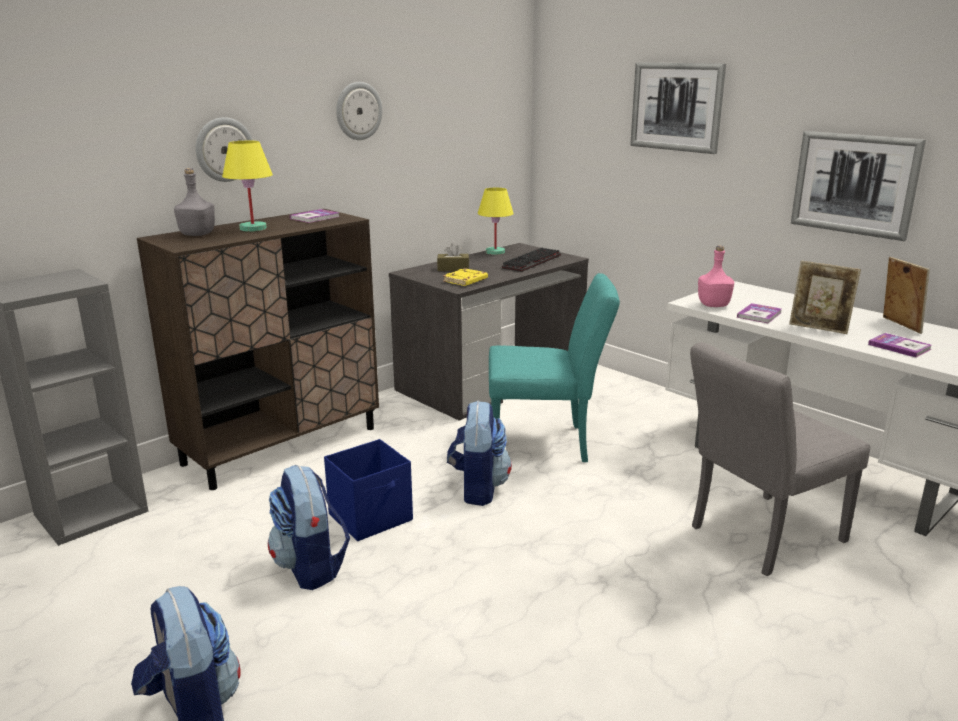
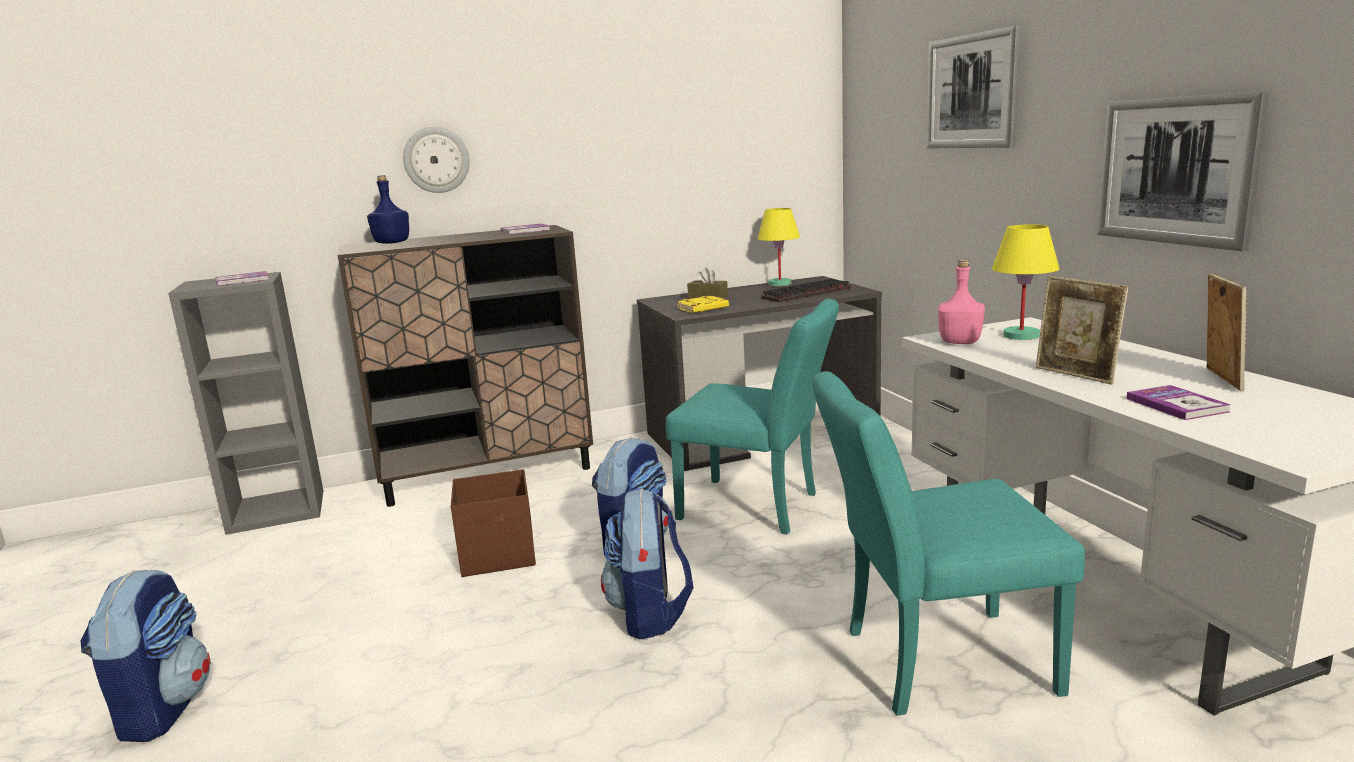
camera: 25 degrees right, 5 degrees down
grey bottle [174,168,215,236] -> blue bottle [367,175,409,244]
yellow table lamp [222,140,273,232] -> yellow table lamp moved to [992,224,1059,340]
backpack [268,465,350,590] -> backpack moved to [601,488,693,640]
blue storage box [324,439,413,541] -> brown storage box [451,469,536,577]
wall clock [336,82,383,140] -> none
grey chair [690,342,870,576] -> turquoise chair [812,371,1085,716]
book [737,303,782,323] -> book moved to [215,271,270,286]

